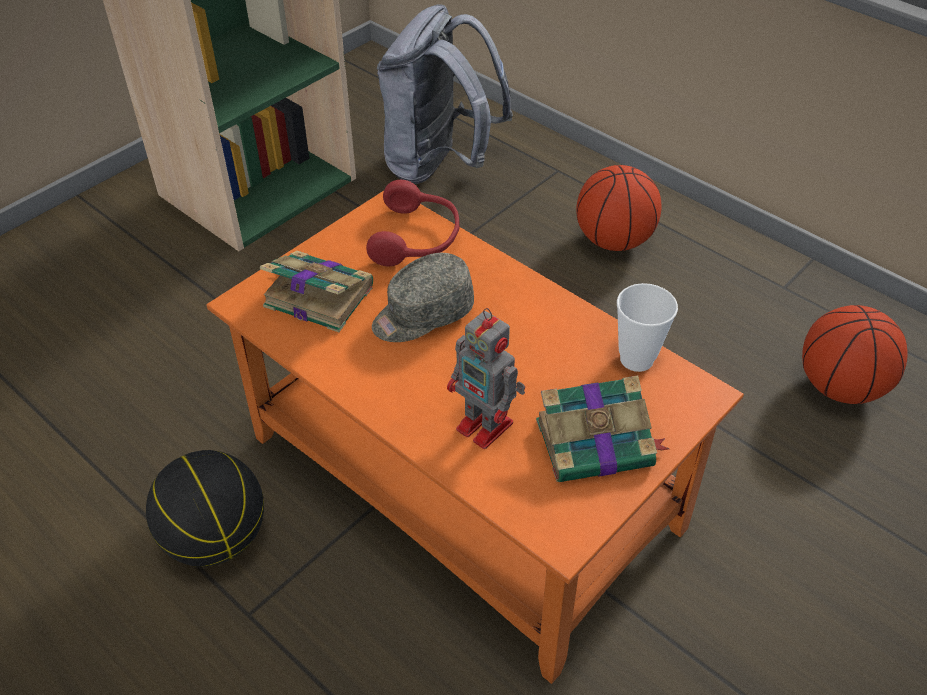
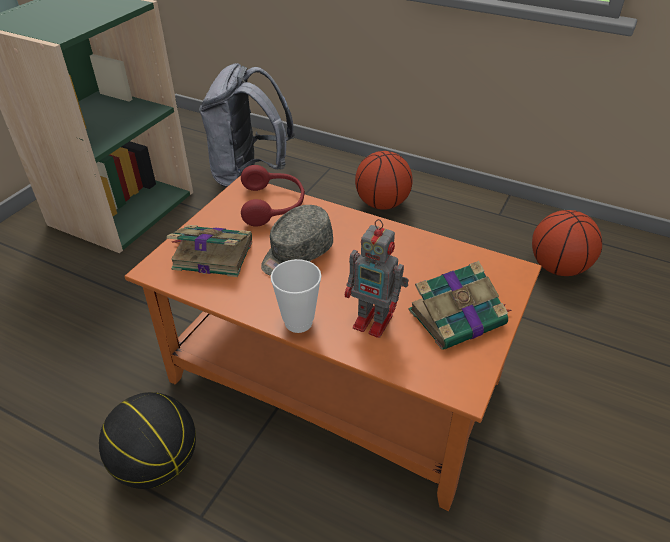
camera: 15 degrees left, 5 degrees down
cup [617,283,678,372] -> cup moved to [271,259,321,333]

